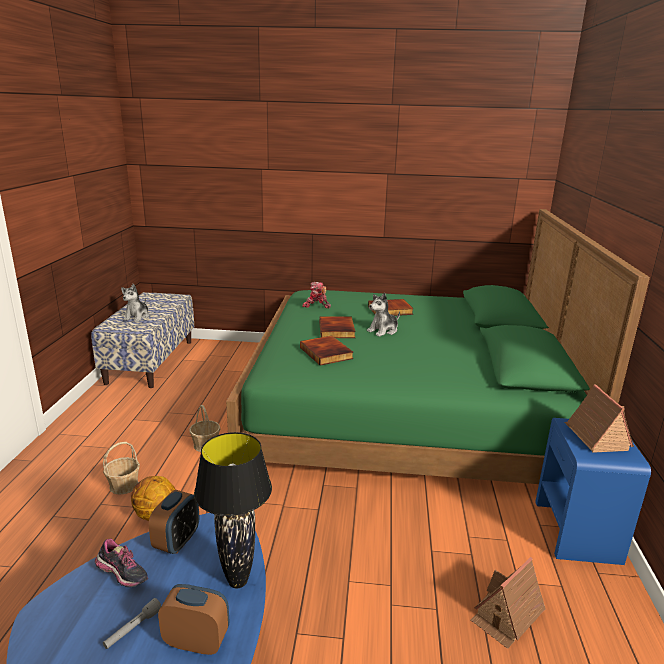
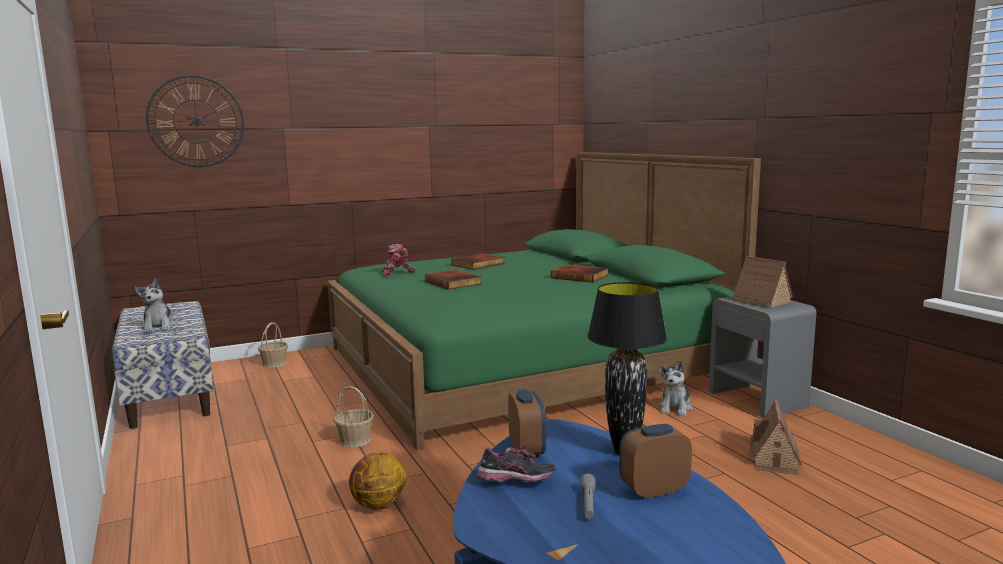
camera: 30 degrees left, 10 degrees down
basket [103,442,140,495] -> basket moved to [258,322,288,368]
book [300,336,353,365] -> book moved to [551,264,609,283]
plush toy [367,293,400,336] -> plush toy moved to [659,360,693,416]
blue nightstand [535,418,651,565] -> grey nightstand [709,296,817,418]
none -> wall clock [146,75,244,167]

